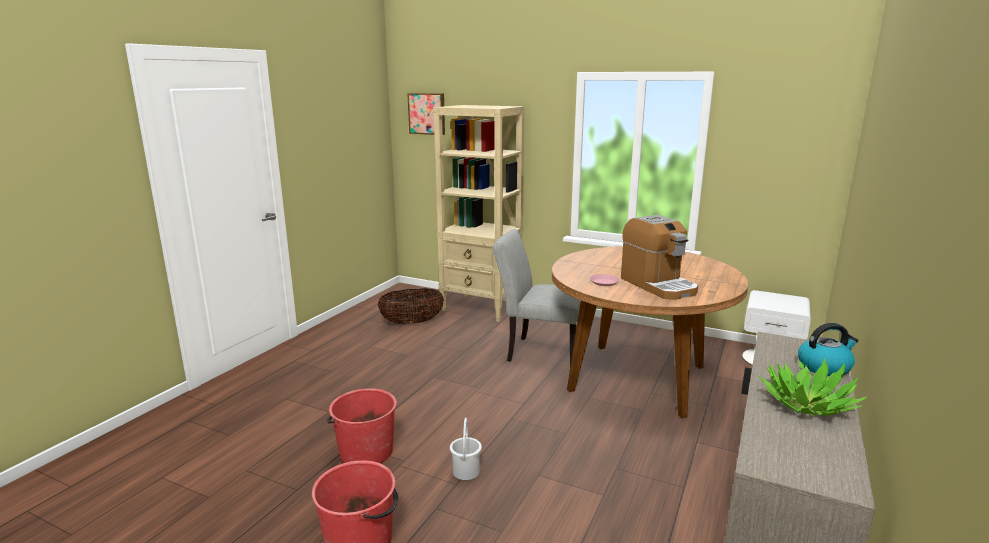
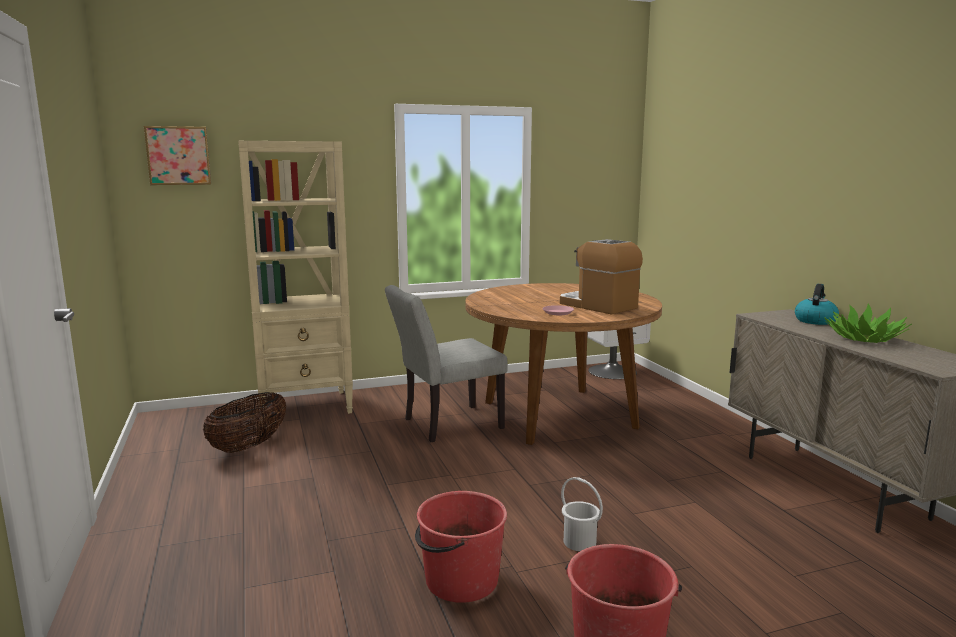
camera: 45 degrees left, 5 degrees down
coffee machine [621,215,698,300] -> coffee machine turned 150 degrees counterclockwise [560,239,643,315]

